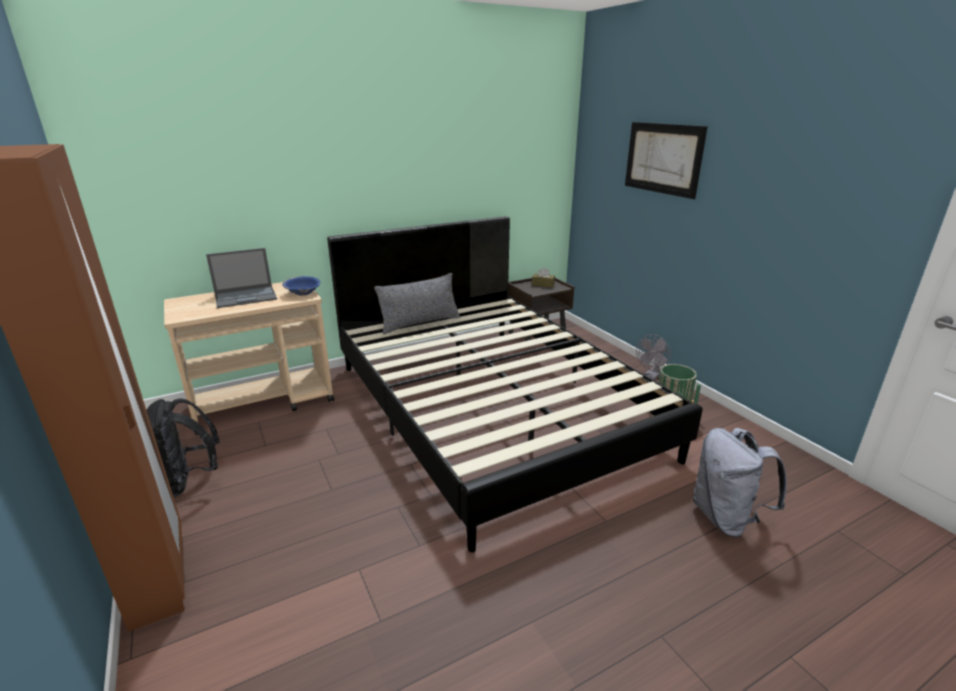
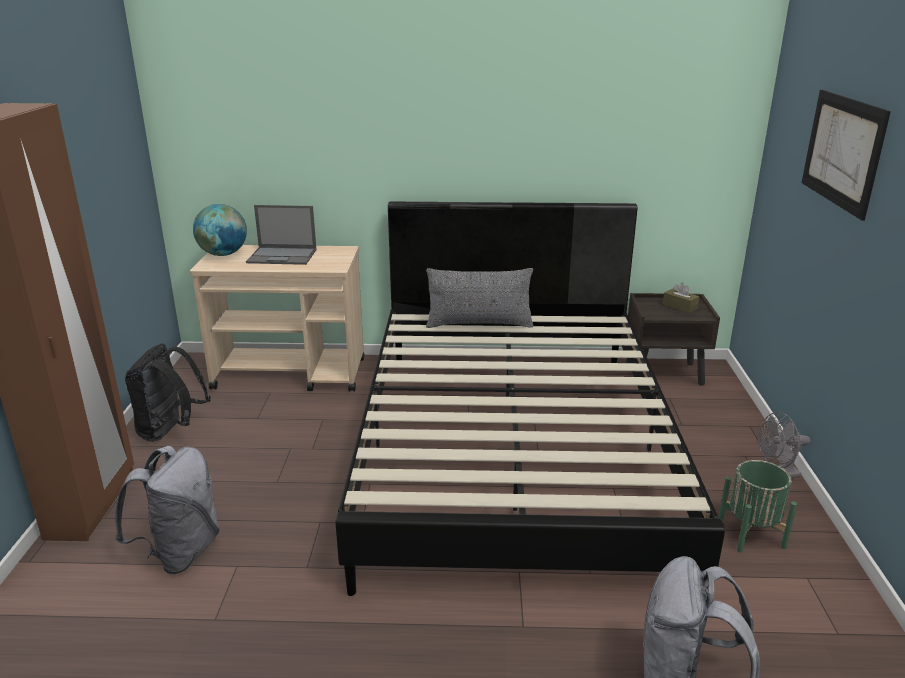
camera: 30 degrees right, 0 degrees up
blue bowl [282,276,321,296] -> none
none -> grey backpack [115,446,220,574]
none -> globe [193,204,247,256]

